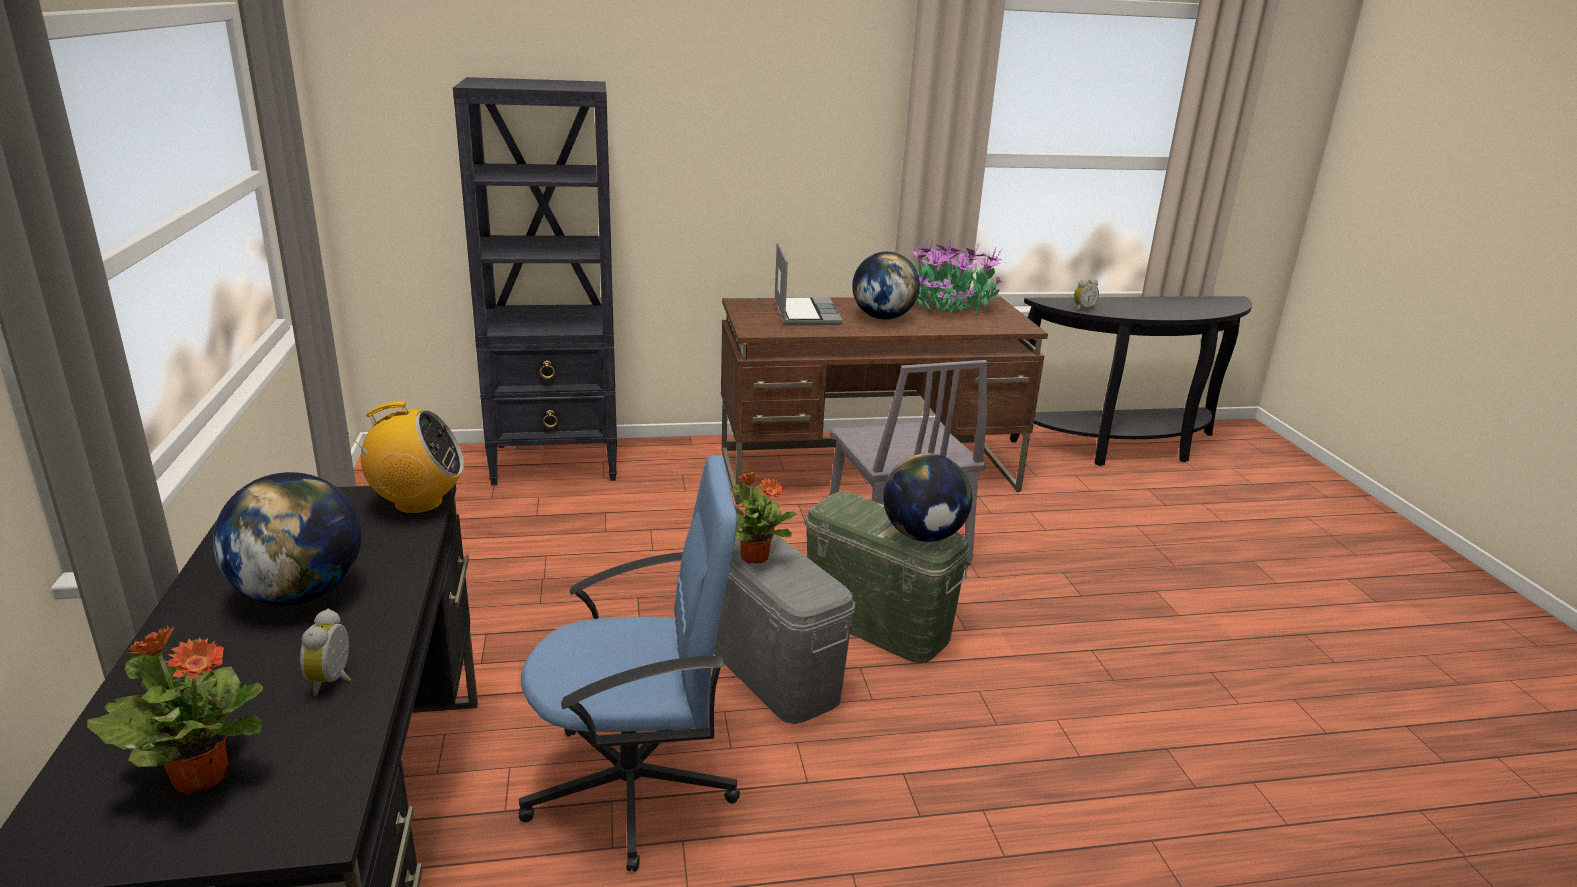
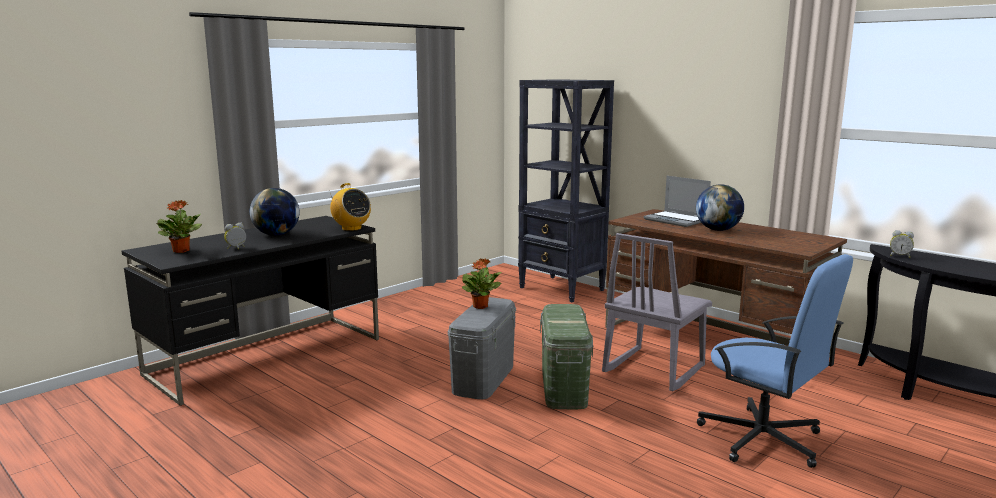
camera: 55 degrees right, 10 degrees down
blue office chair [519,455,740,872] -> blue office chair moved to [697,254,853,468]
laptop [774,243,843,325] -> laptop turned 90 degrees clockwise [644,176,711,227]
globe [883,453,972,542] -> none
potted plant [910,239,1007,315] -> none

